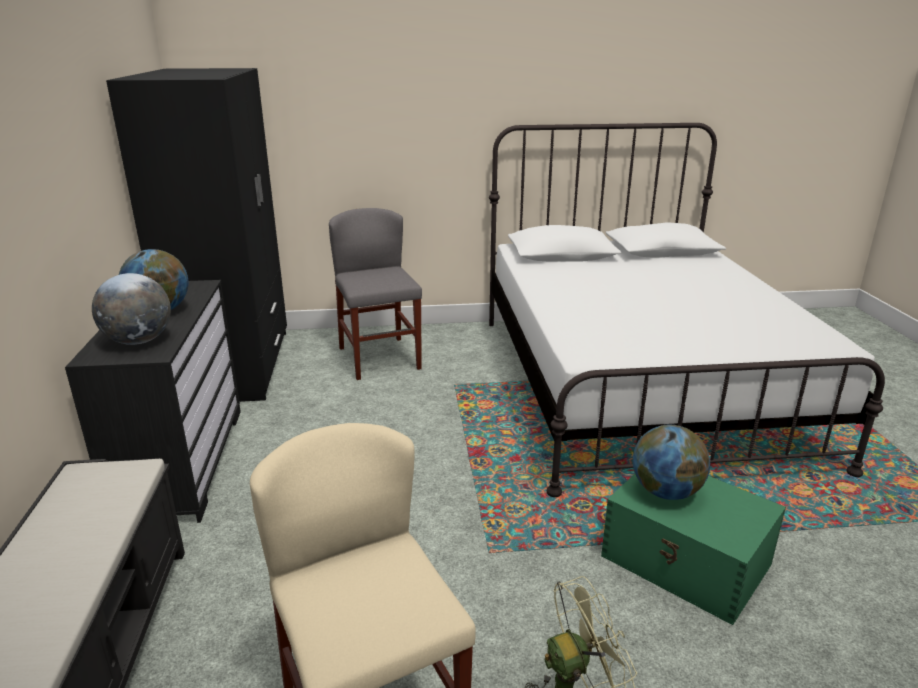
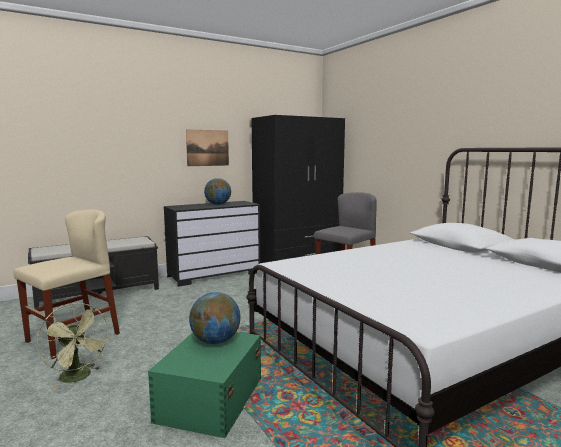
camera: 65 degrees right, 15 degrees down
globe [92,273,171,345] -> none
none -> picture [186,129,229,166]

